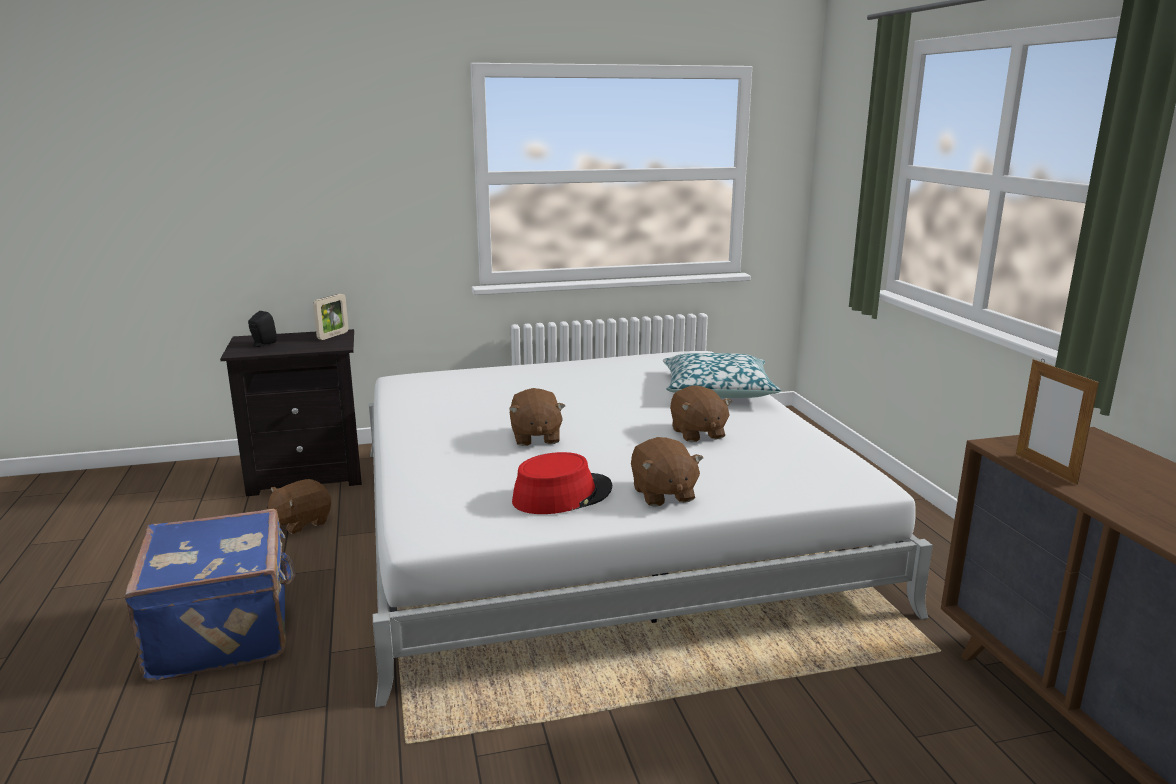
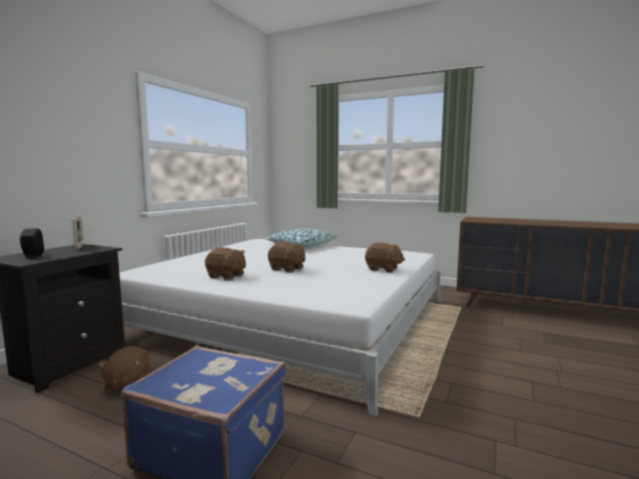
camera: 50 degrees left, 10 degrees down
red hat [512,452,612,514] -> none
brown plush toy [670,385,732,442] -> brown plush toy moved to [205,248,246,280]
picture frame [1016,359,1099,485] -> none

